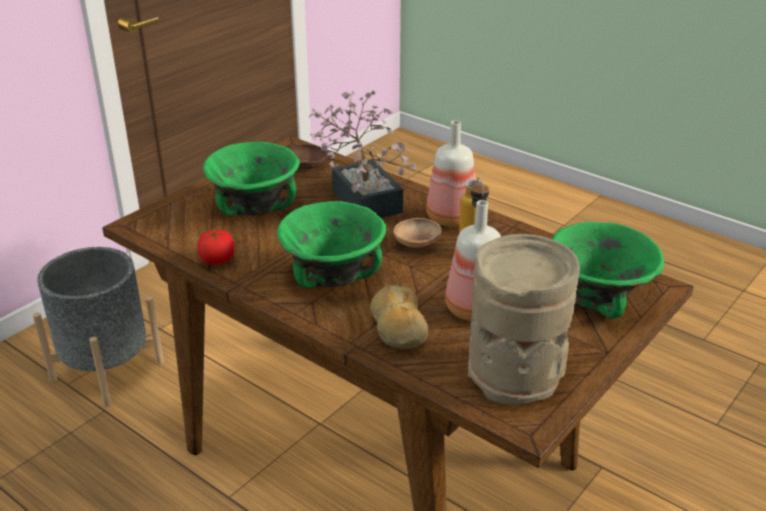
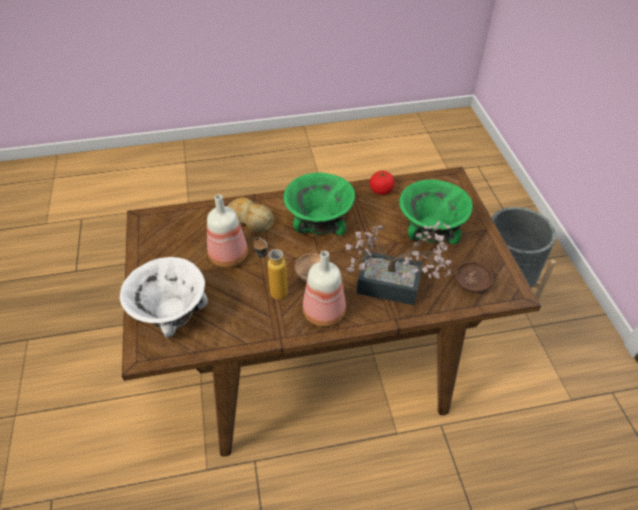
camera: 130 degrees right, 15 degrees up
beige vase [468,234,580,406] -> none
green bowl [552,222,664,319] -> white bowl [120,257,208,338]

